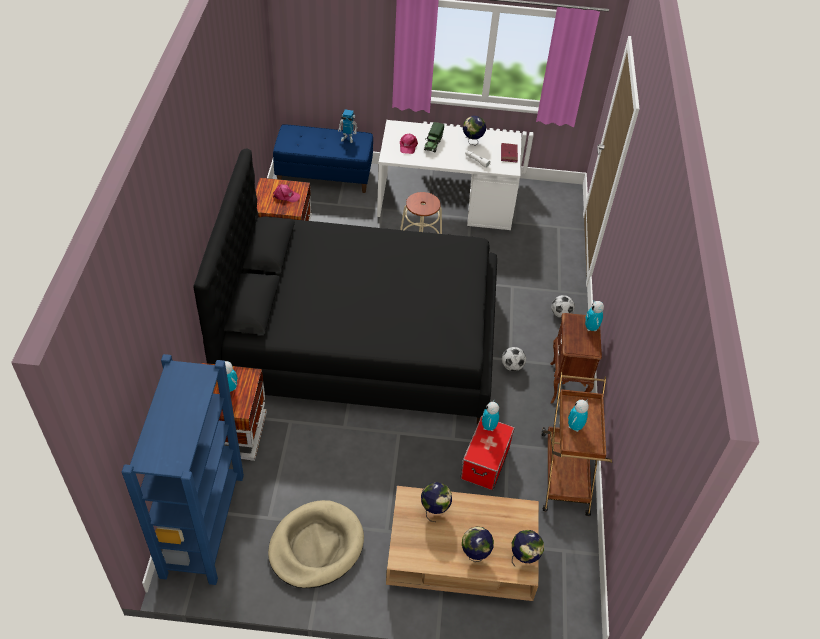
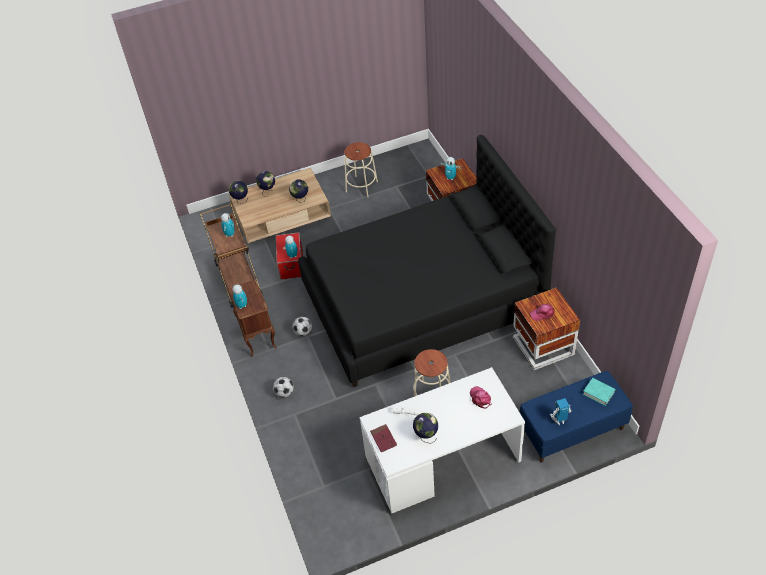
camera: 160 degrees right, 0 degrees up
blue bookcase [122,354,244,585] -> none
beige dog bed [268,500,364,588] -> beige stool [345,142,378,197]
toy truck [424,122,444,152] -> none
none -> turquoise book [583,378,616,406]

